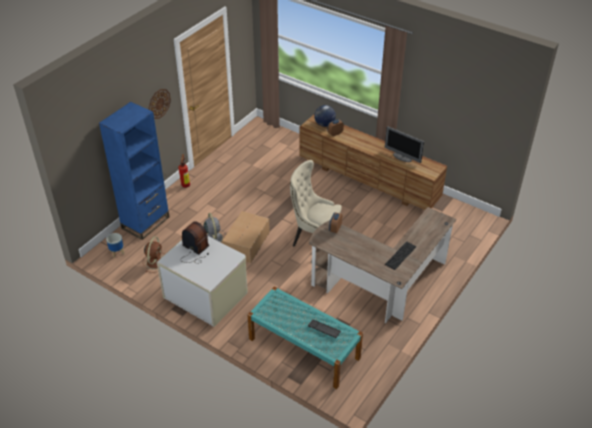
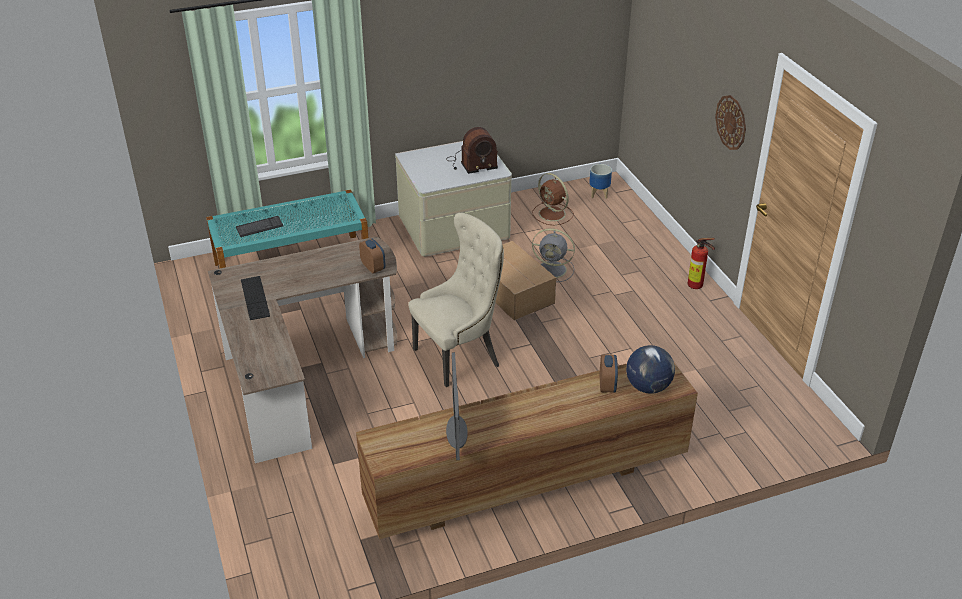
camera: 125 degrees right, 5 degrees down
blue bookcase [99,102,170,240] -> none
monitor [385,126,424,163] -> monitor turned 75 degrees counterclockwise [446,352,468,460]

